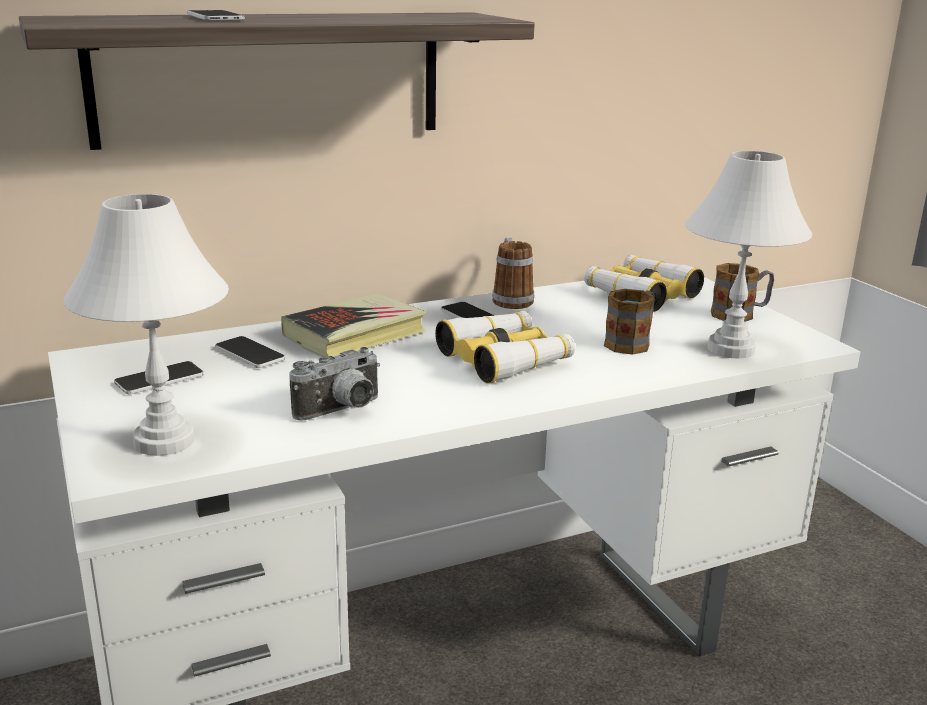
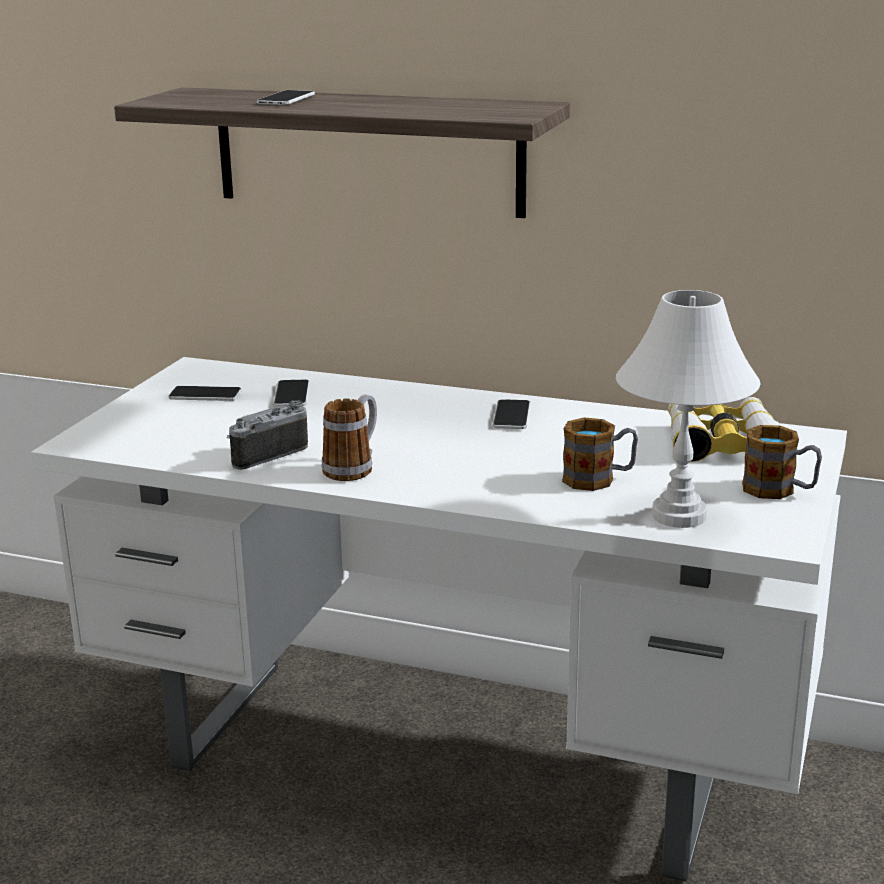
camera: 45 degrees right, 0 degrees up
white table lamp [64,194,229,456] -> none
book [281,293,426,359] -> none
camera [289,347,380,421] -> camera turned 135 degrees clockwise [227,400,308,470]
binoculars [435,311,575,384] -> none
mug [492,238,534,309] -> mug moved to [322,394,377,481]

